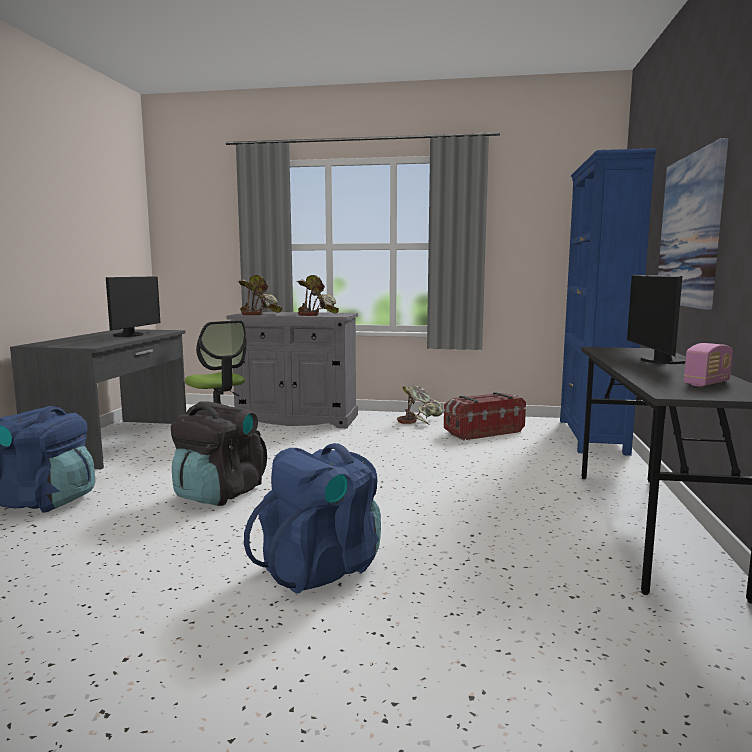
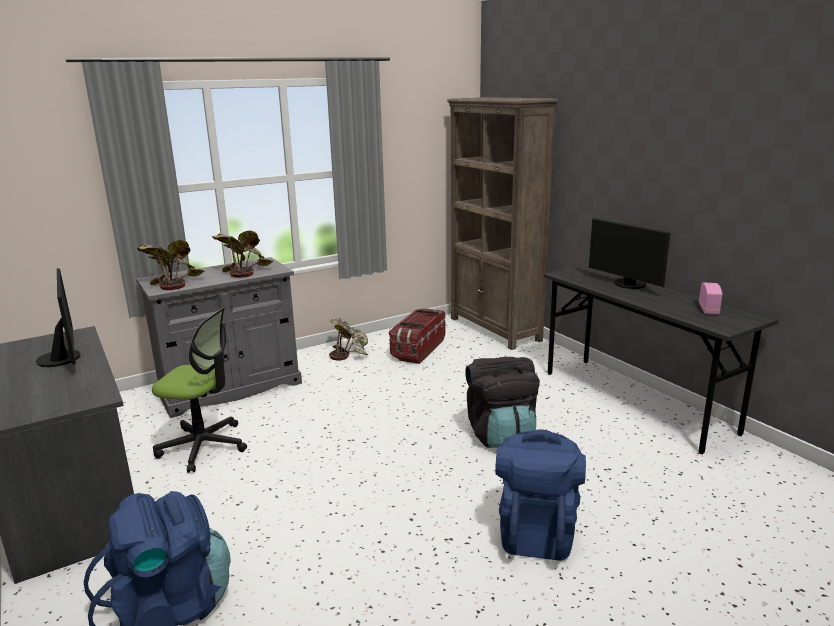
camera: 40 degrees left, 10 degrees up
black backpack [171,401,267,506] -> black backpack moved to [465,357,540,448]
blue bookcase [560,148,656,456] -> brown bookcase [447,97,558,350]
picture [658,138,729,310] -> none

